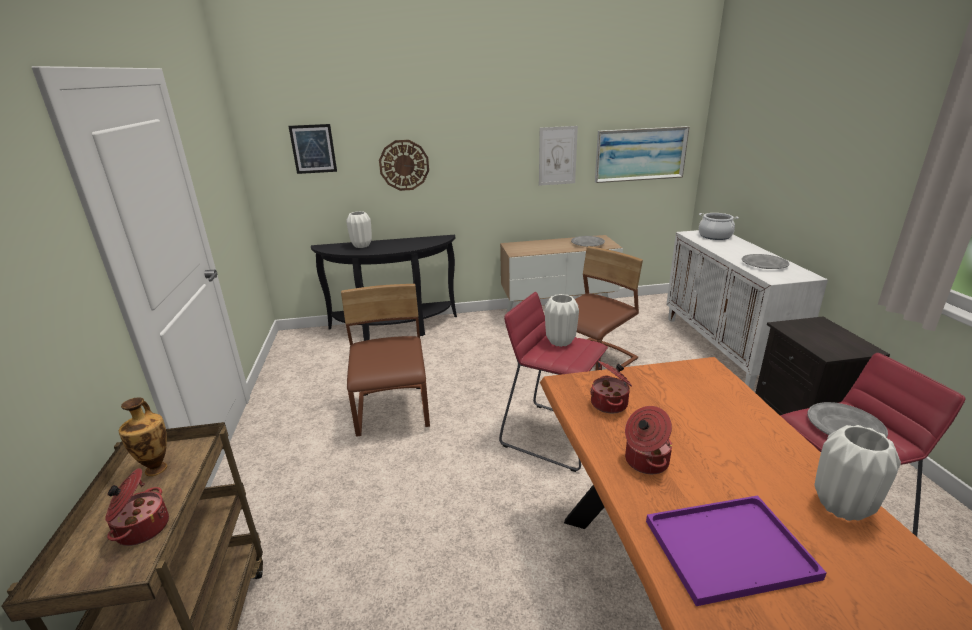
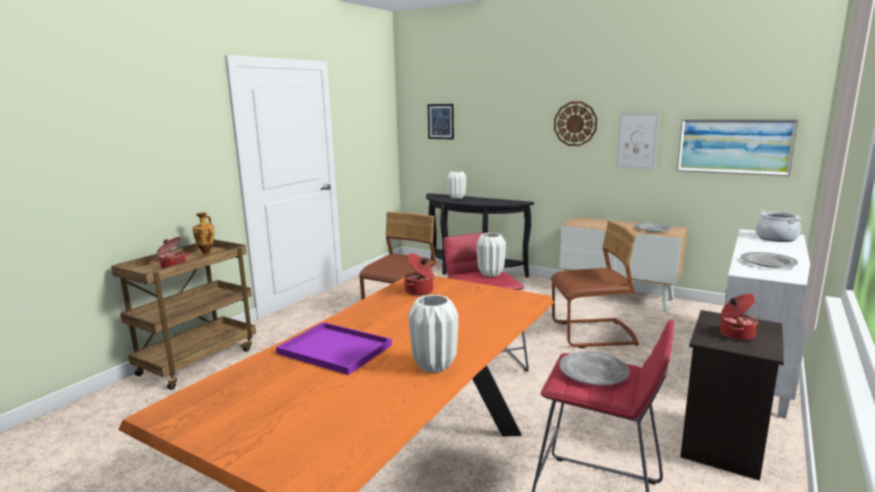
camera: 40 degrees right, 10 degrees down
wall clock [379,140,429,191] -> wall clock moved to [554,101,597,146]
cooking pot [625,406,672,474] -> cooking pot moved to [720,294,759,341]

